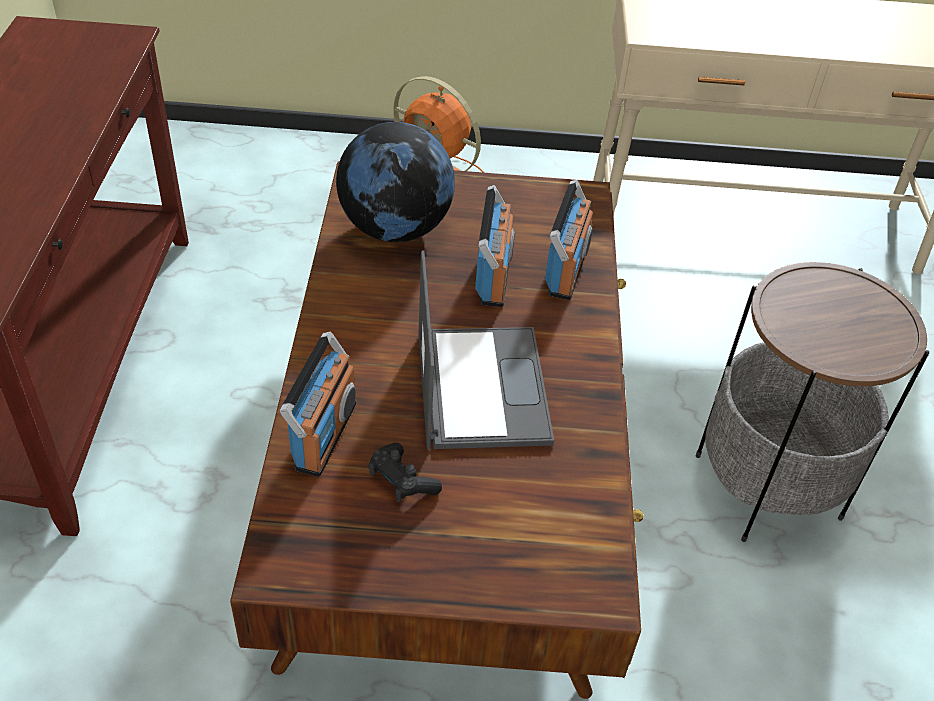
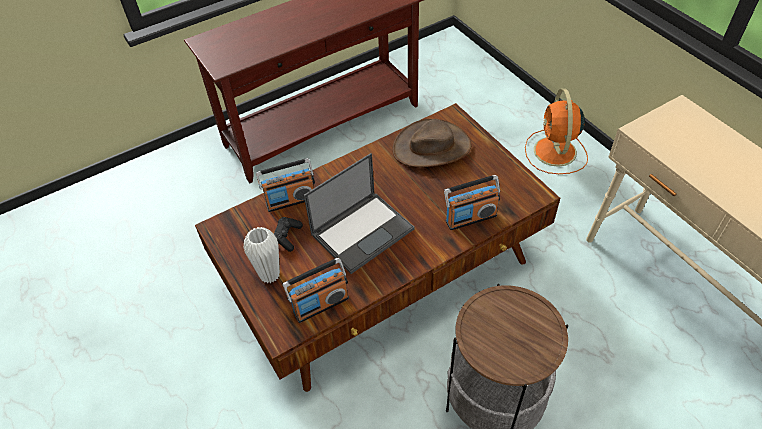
camera: 60 degrees right, 5 degrees up
globe [336,122,455,242] -> brown hat [392,119,471,168]
radio [475,185,515,307] -> radio moved to [283,258,349,323]
none -> white vase [244,227,280,283]

